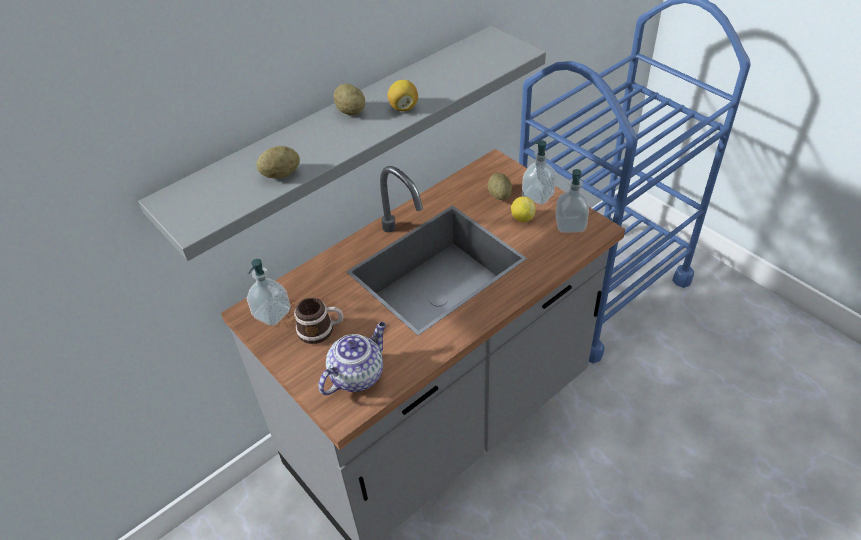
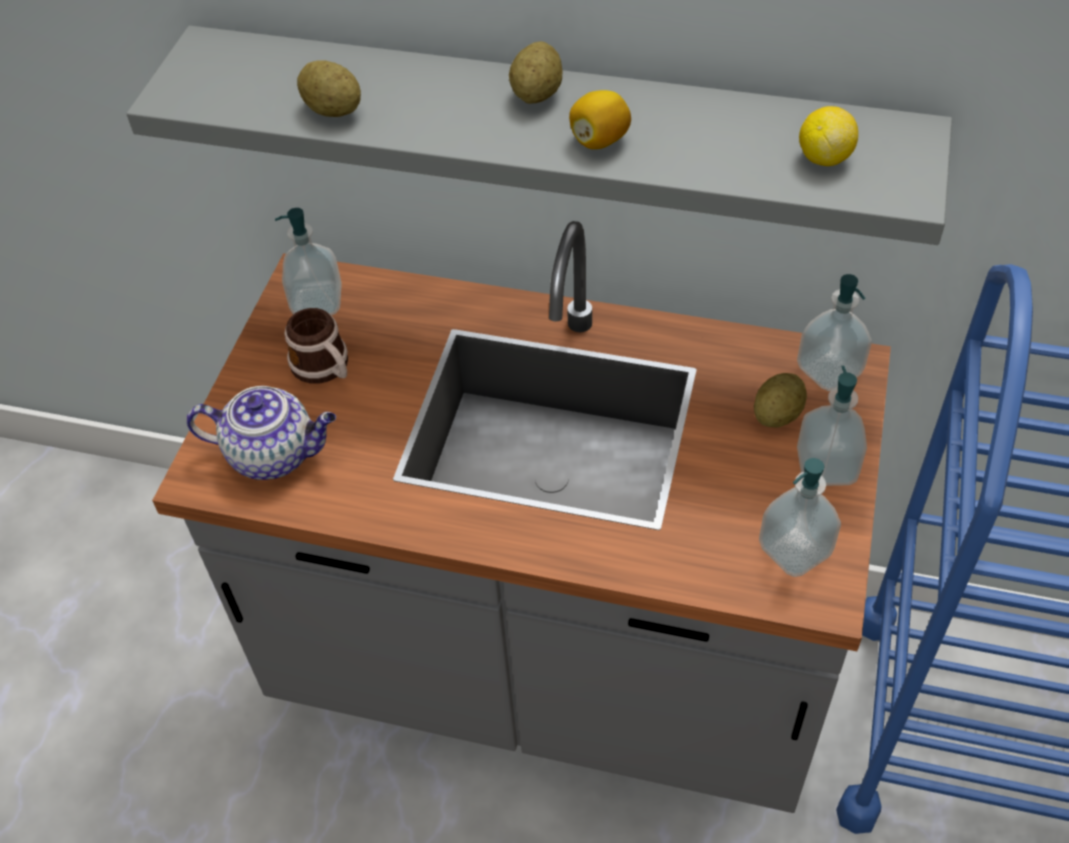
camera: 55 degrees right, 5 degrees up
lemon [511,196,536,222] -> lemon moved to [799,106,858,166]
none -> soap dispenser [797,274,872,391]

